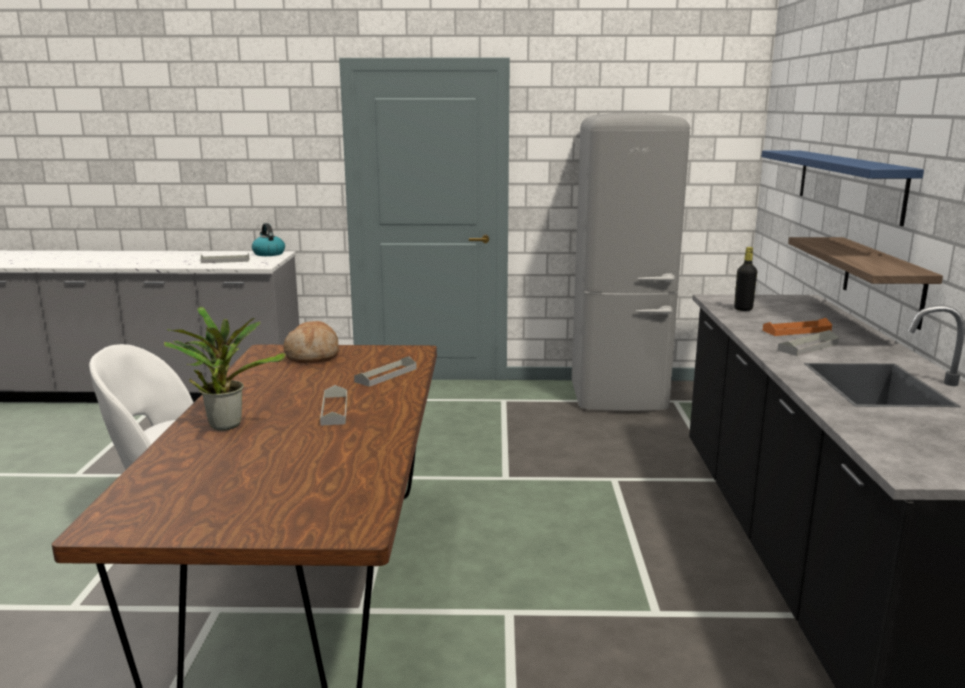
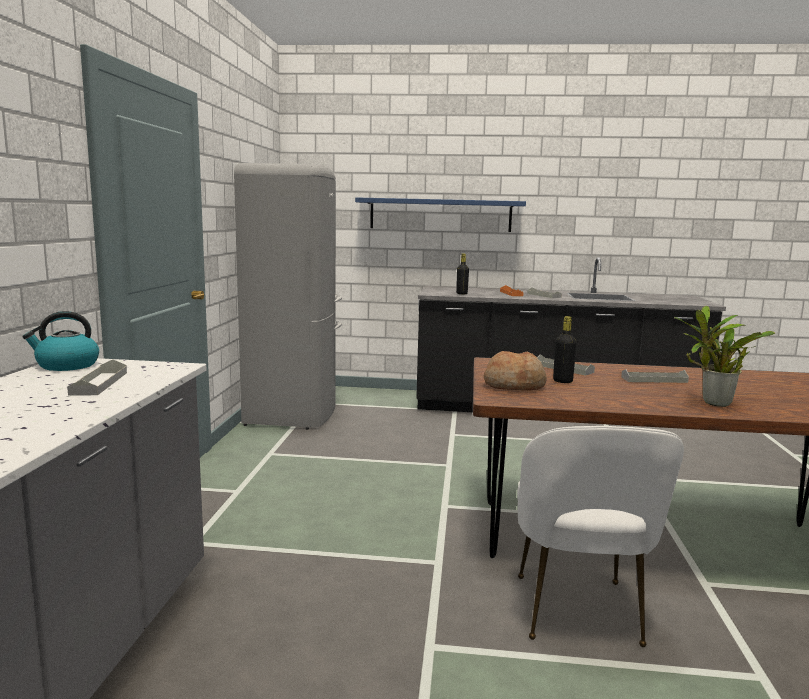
camera: 85 degrees left, 5 degrees down
shelf [788,237,943,330] -> none
none -> black bottle [553,316,577,383]

